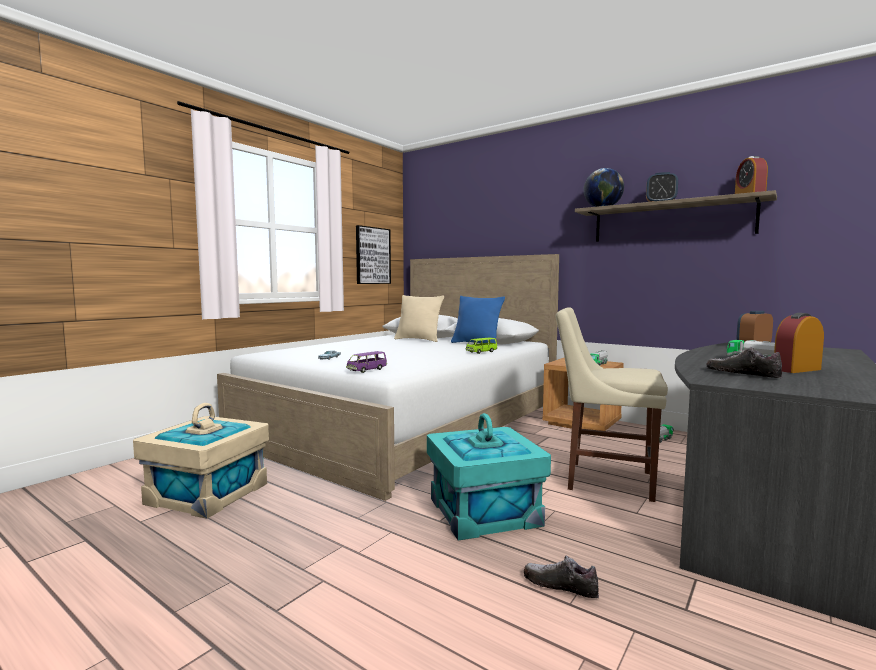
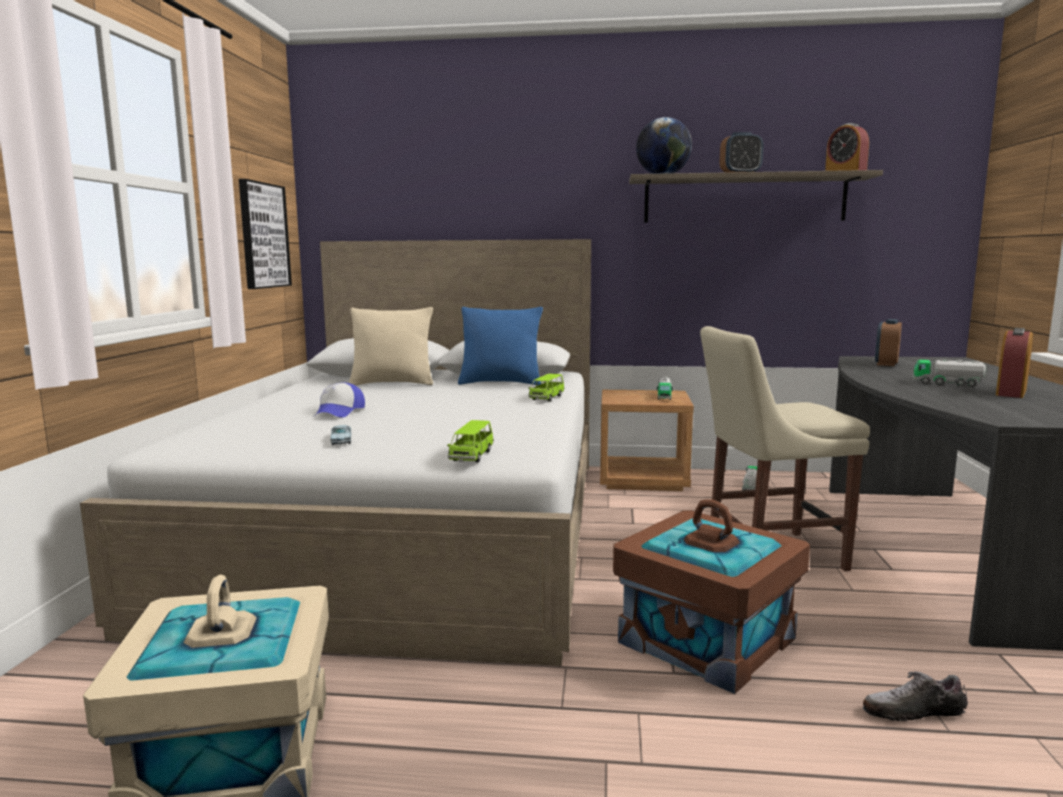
camera: 30 degrees left, 5 degrees up
purple toy car [346,351,387,373] -> green toy car [447,420,494,462]
turquoise storage box [427,413,551,541] -> brown storage box [613,499,810,694]
shoe [707,347,782,378] -> none
none -> cap [316,382,365,418]

